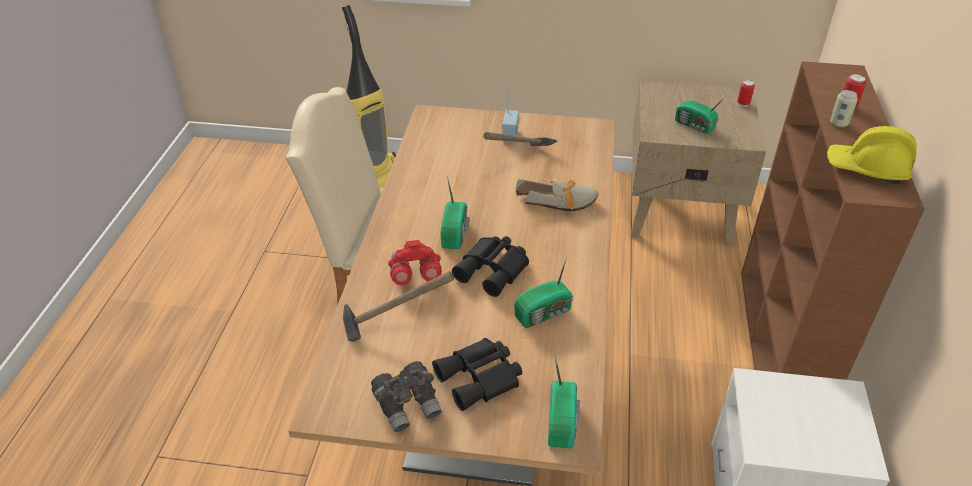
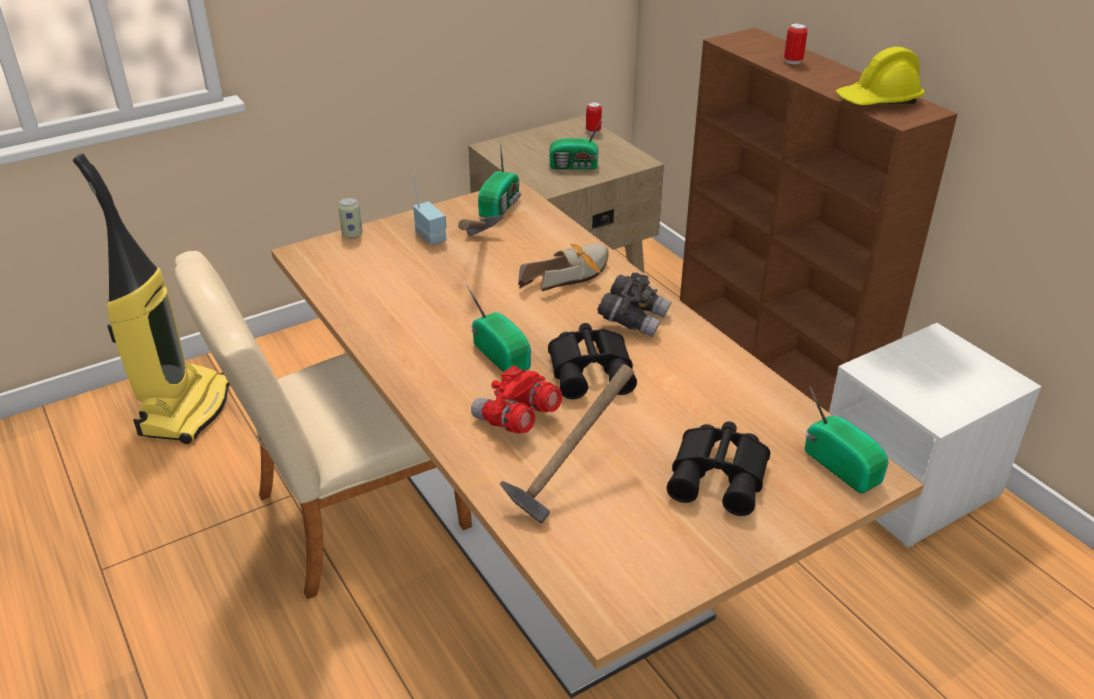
camera: 40 degrees left, 5 degrees down
grey binoculars [371,361,442,432] -> grey binoculars moved to [597,273,671,337]
radio [514,257,573,328] -> radio moved to [478,141,521,218]
can [830,90,858,127] -> can moved to [338,197,363,239]

